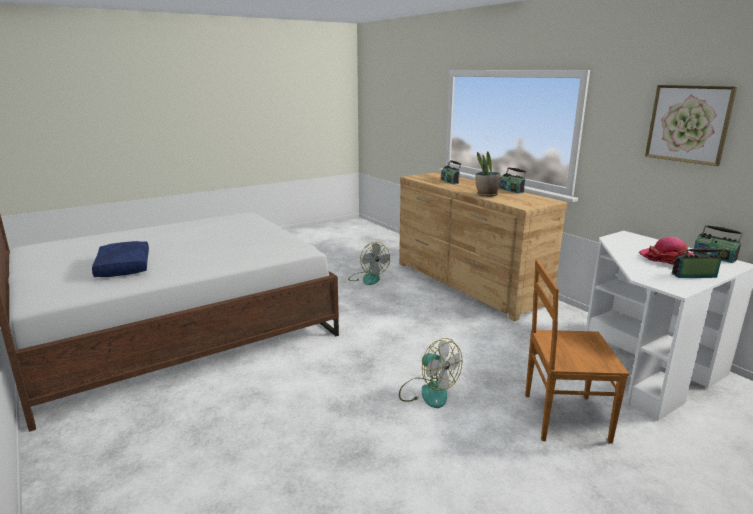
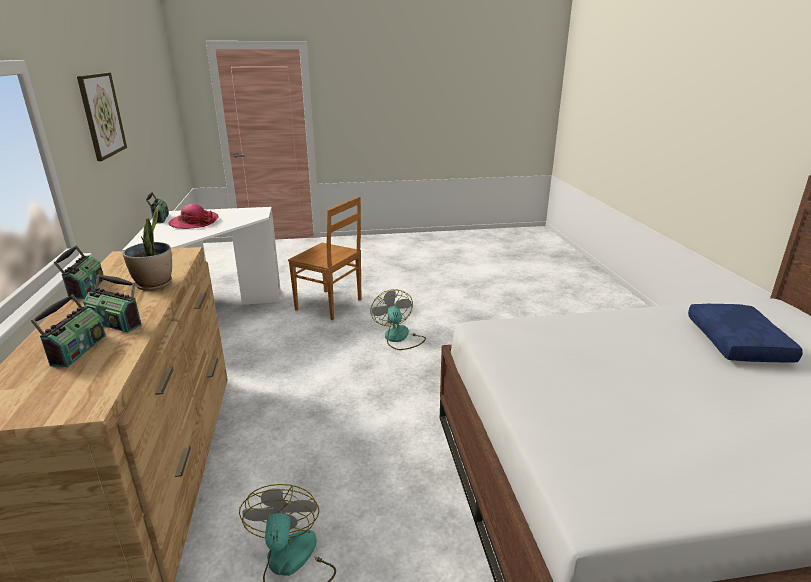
camera: 155 degrees left, 5 degrees up
radio [672,248,725,278] -> radio moved to [83,275,142,333]

